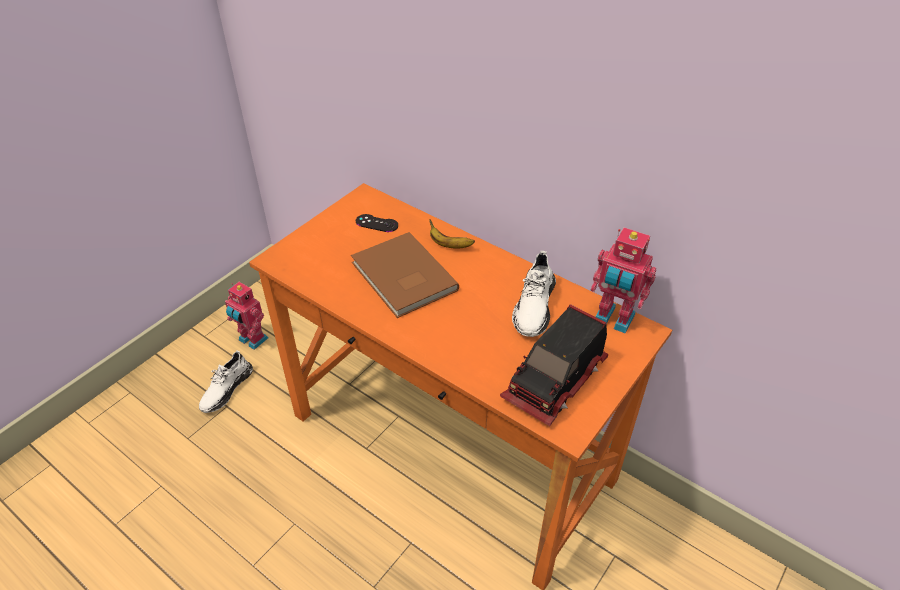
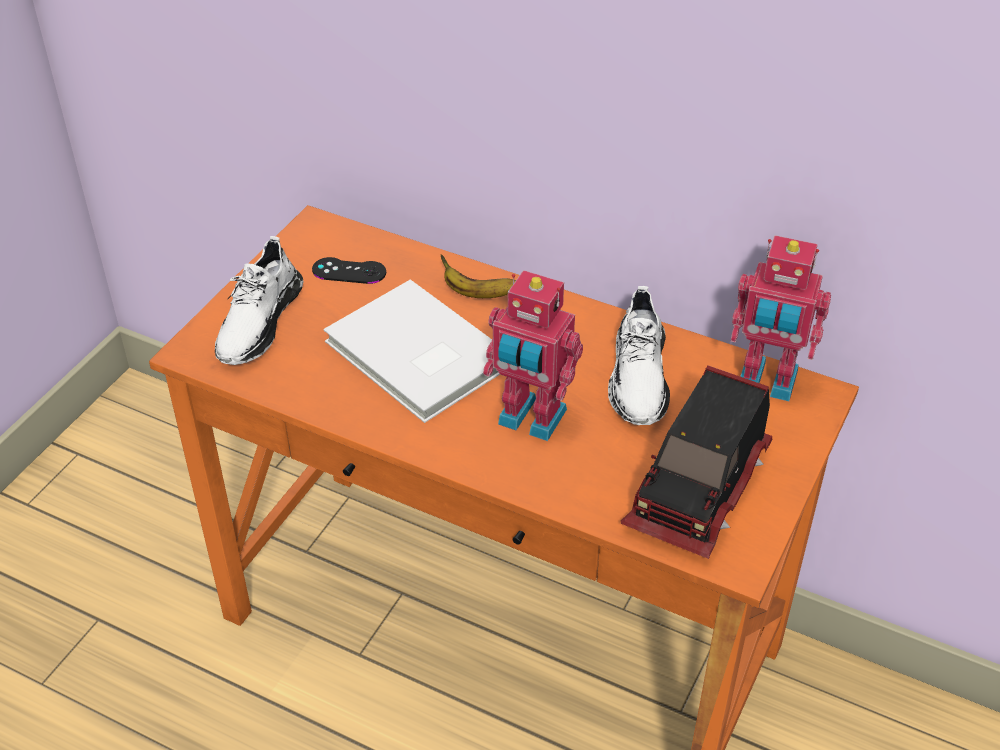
camera: 10 degrees left, 0 degrees up
white shoe [199,350,253,413] -> white shoe moved to [215,236,304,365]
toy robot [225,282,268,350] -> toy robot moved to [483,270,583,441]
brown book [351,232,459,318] -> white book [323,279,500,423]

